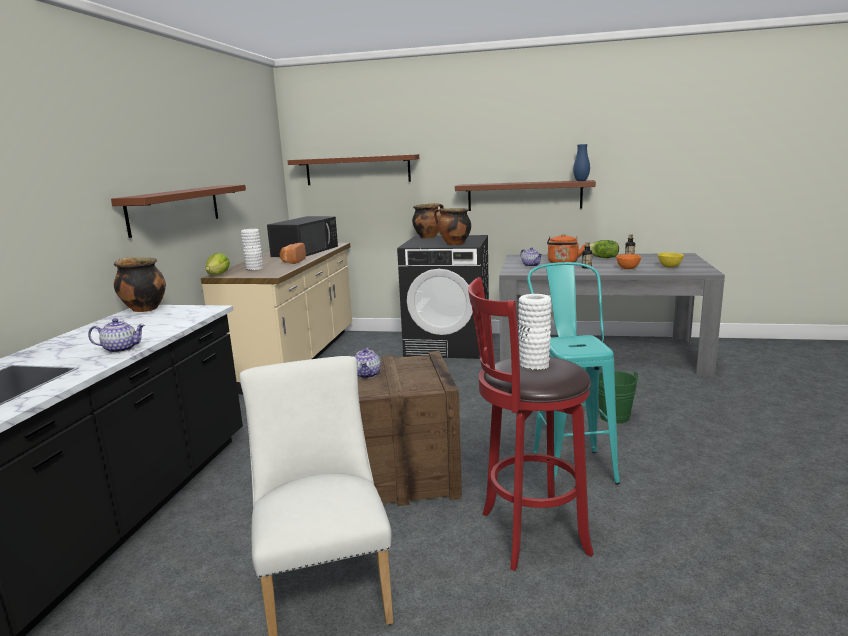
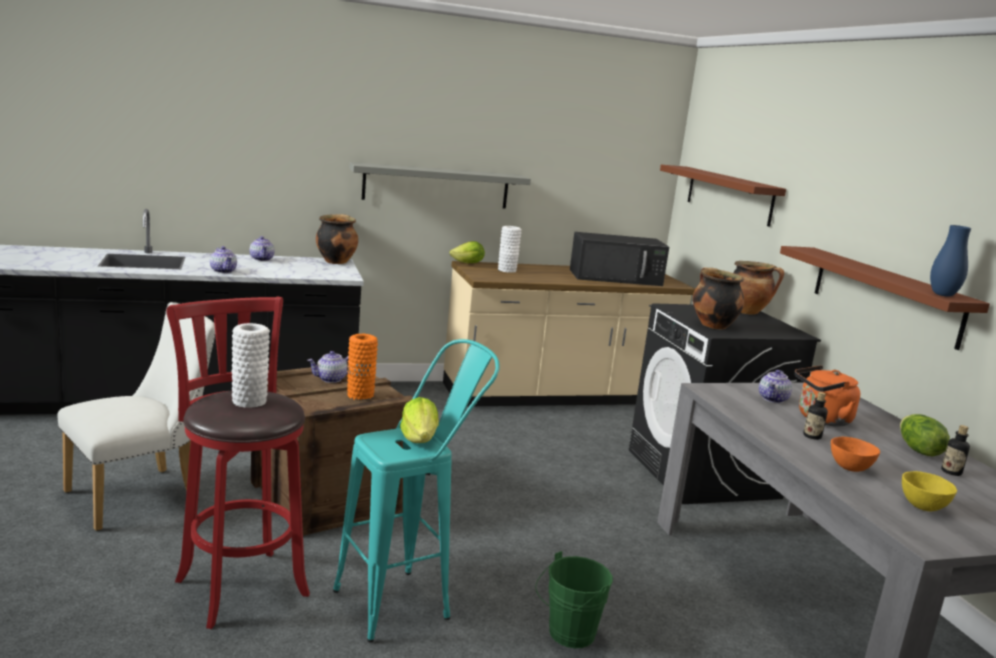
camera: 60 degrees right, 0 degrees up
brown shelf [111,185,246,238] -> grey shelf [350,162,531,209]
bread [280,243,306,264] -> none
none -> teapot [250,236,274,261]
none -> orange vase [347,334,378,401]
none -> lettuce [400,397,439,443]

